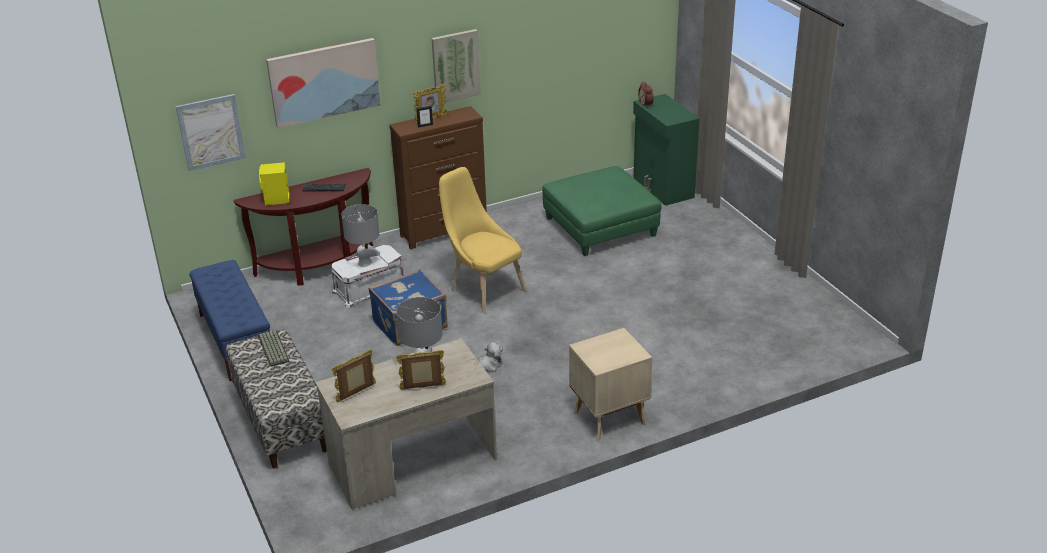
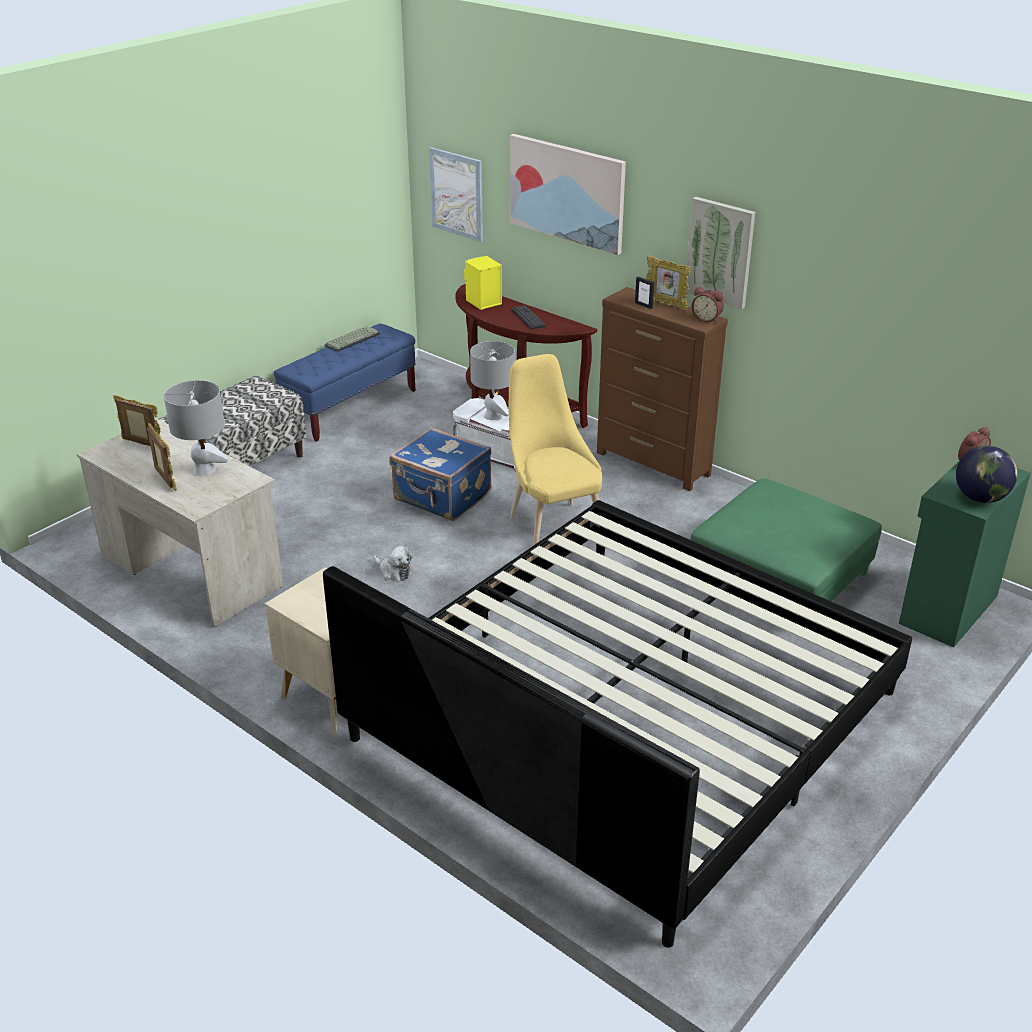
camera: 65 degrees right, 0 degrees up
keyboard [258,330,290,367] -> keyboard moved to [325,326,381,352]
yellow chair [439,167,526,313] -> yellow chair turned 45 degrees counterclockwise [509,354,602,546]
none -> bed [323,500,912,948]
none -> alarm clock [691,287,724,323]
none -> globe [956,445,1017,503]

